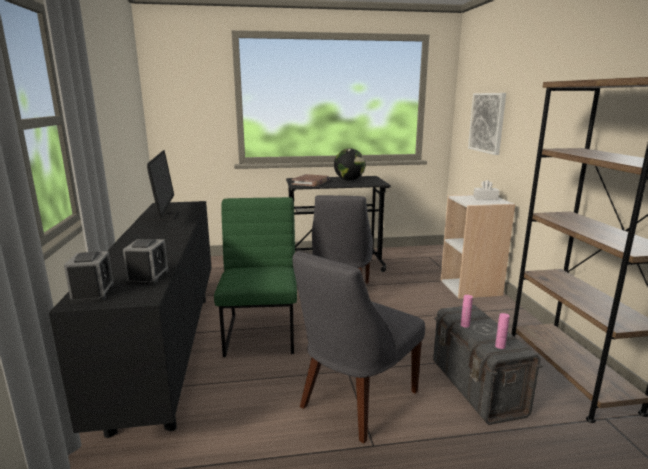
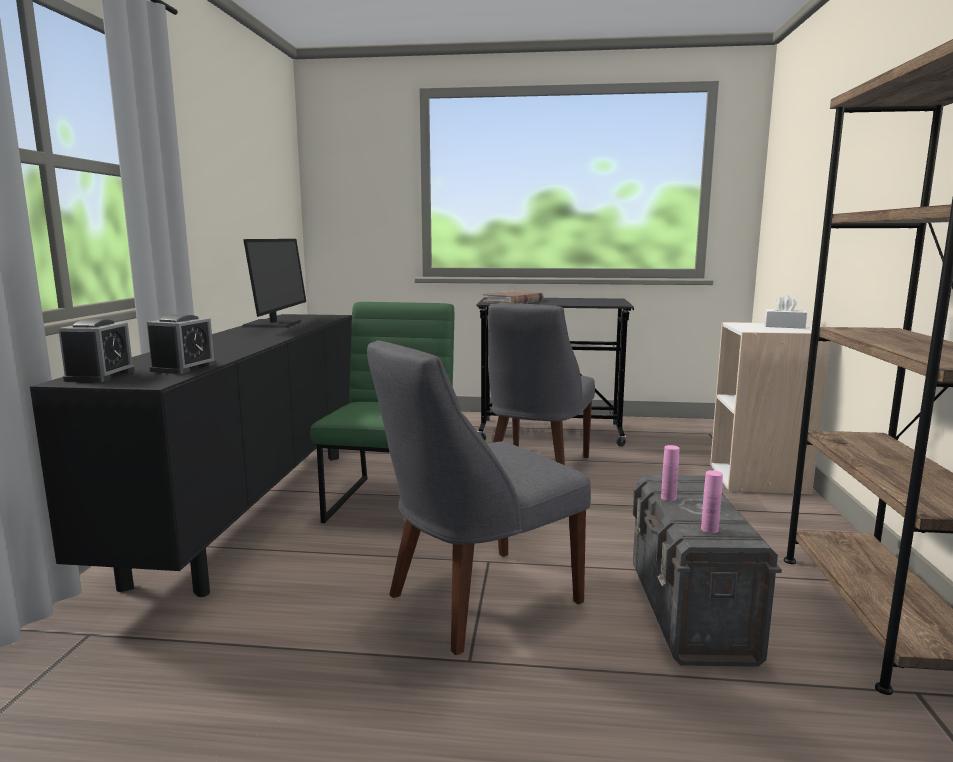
camera: 15 degrees right, 5 degrees down
globe [334,149,365,180] -> none
picture [468,93,506,155] -> none

